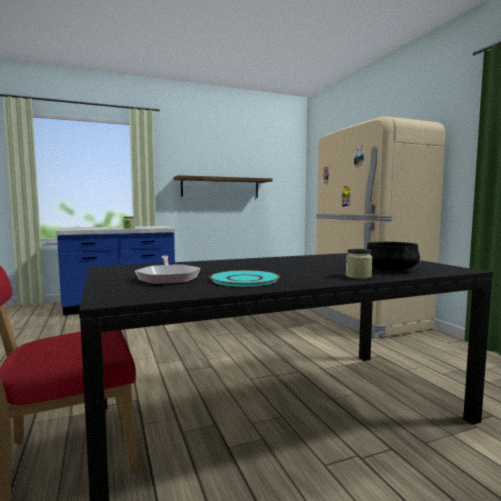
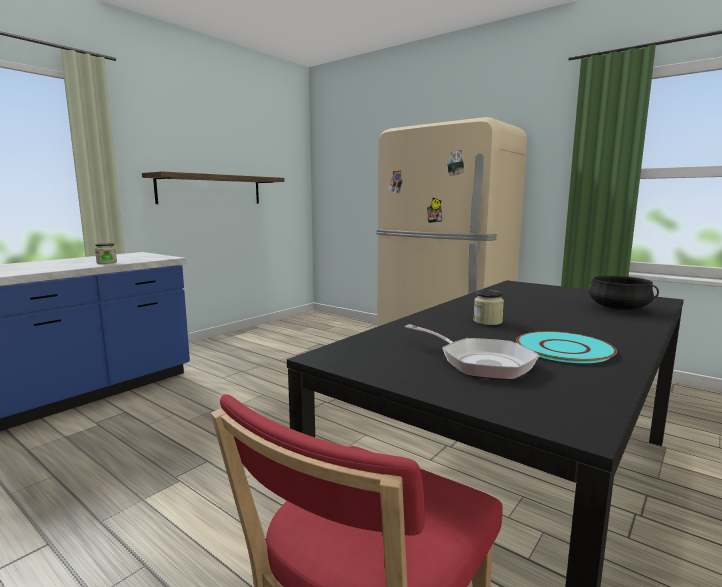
camera: 30 degrees left, 5 degrees up
jar [346,249,372,279] -> jar moved to [473,290,504,325]

